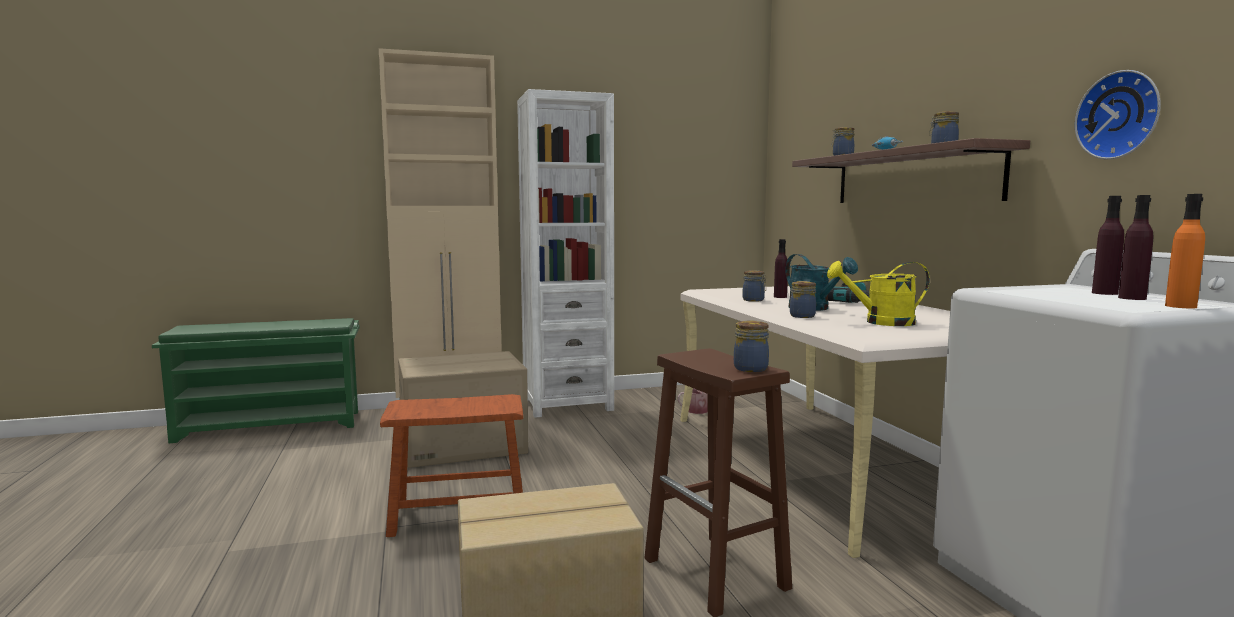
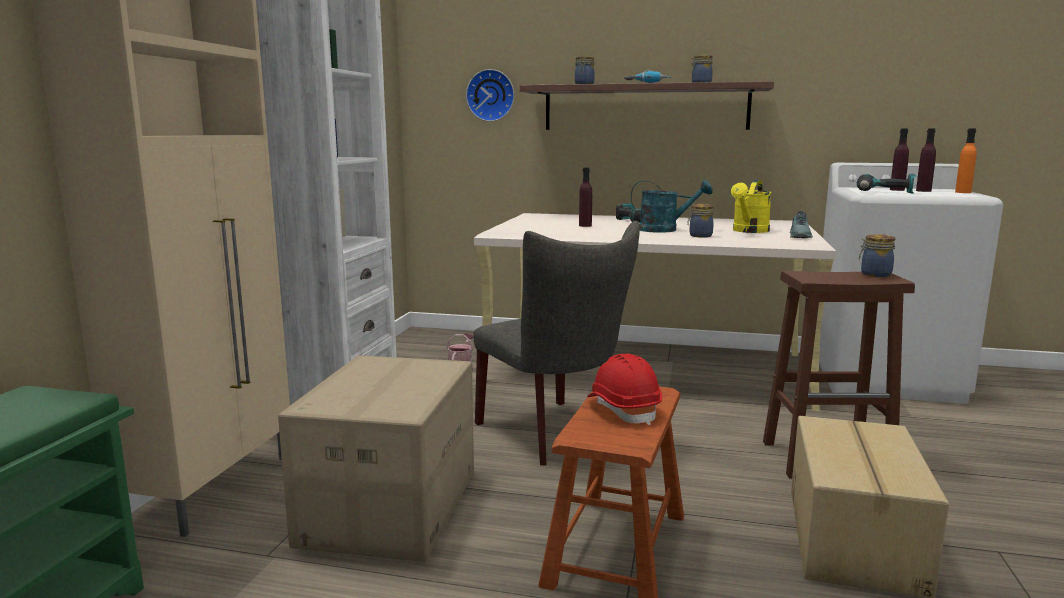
camera: 60 degrees left, 5 degrees up
jar [742,270,766,302] -> none
wall clock [1075,70,1161,160] -> wall clock moved to [466,69,514,122]
none -> grey chair [473,221,640,465]
none -> red hard hat [587,354,662,425]
none -> shoe [790,210,813,238]
none -> power drill [857,174,916,193]

